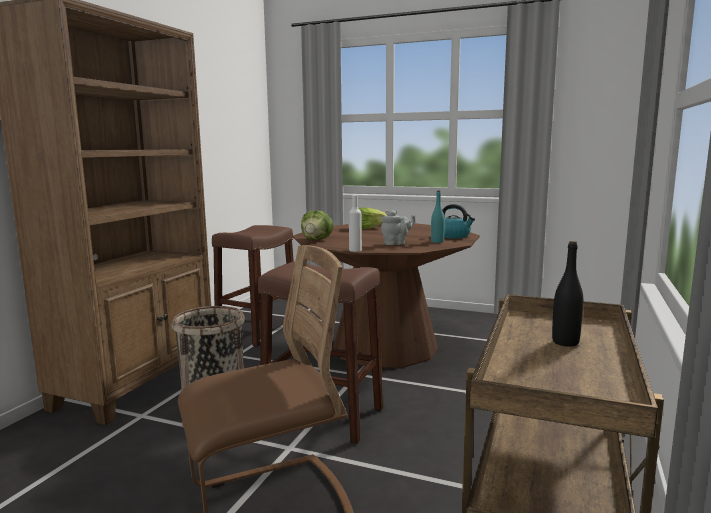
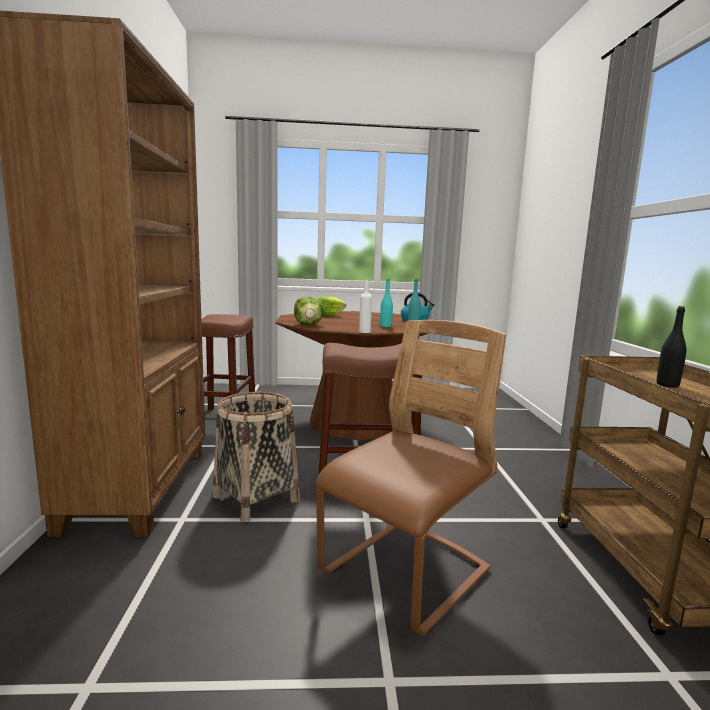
camera: 25 degrees left, 0 degrees up
grey teapot [381,210,416,245] -> turquoise bottle [380,280,393,327]

